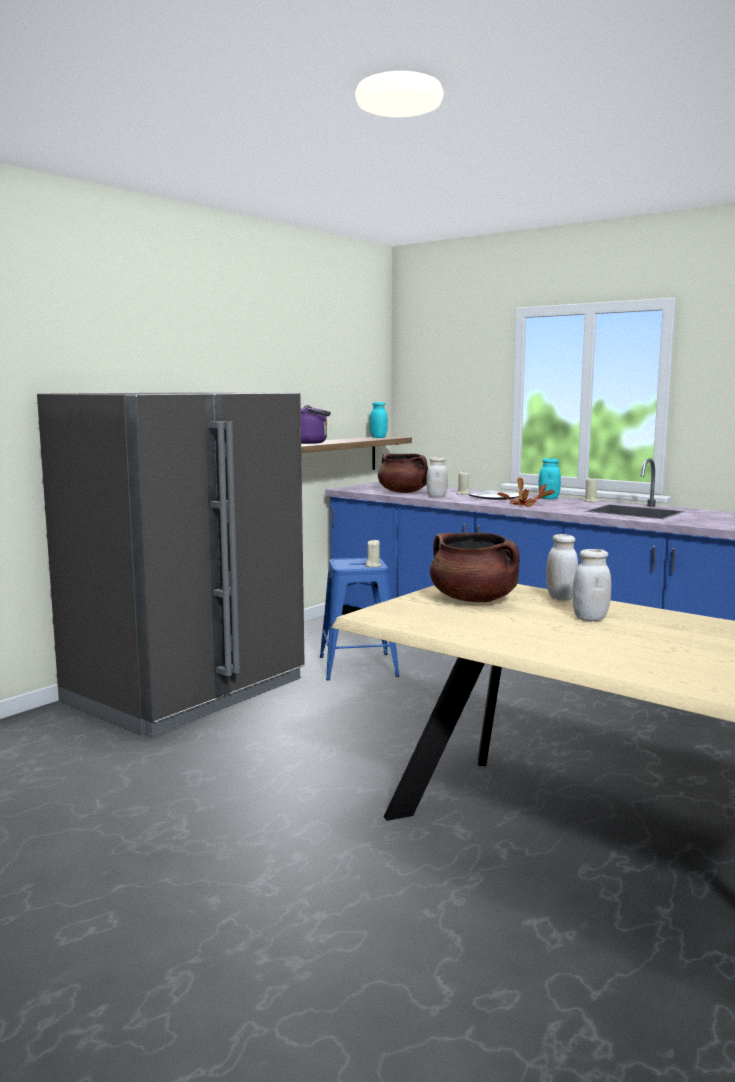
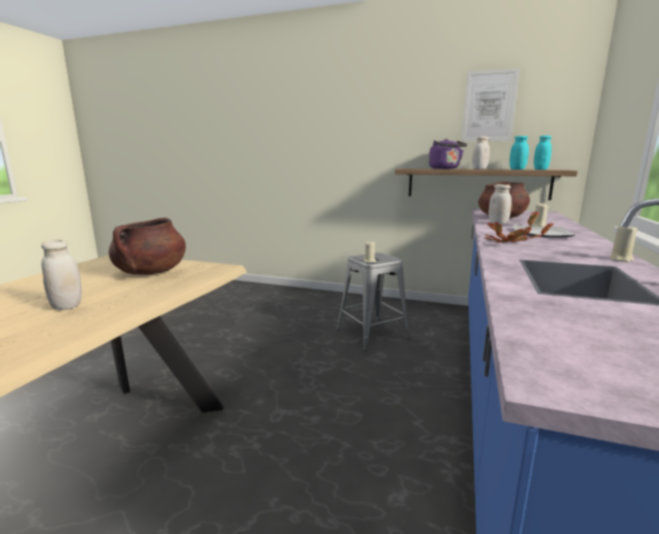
camera: 70 degrees right, 5 degrees up
grey fridge [37,392,305,737] -> none
blue stool [320,558,400,680] -> grey stool [337,252,410,351]
turquoise jar [539,458,561,499] -> turquoise jar moved to [509,136,529,170]
white jar [546,534,578,600] -> white jar moved to [472,136,490,169]
none -> picture [461,68,520,142]

